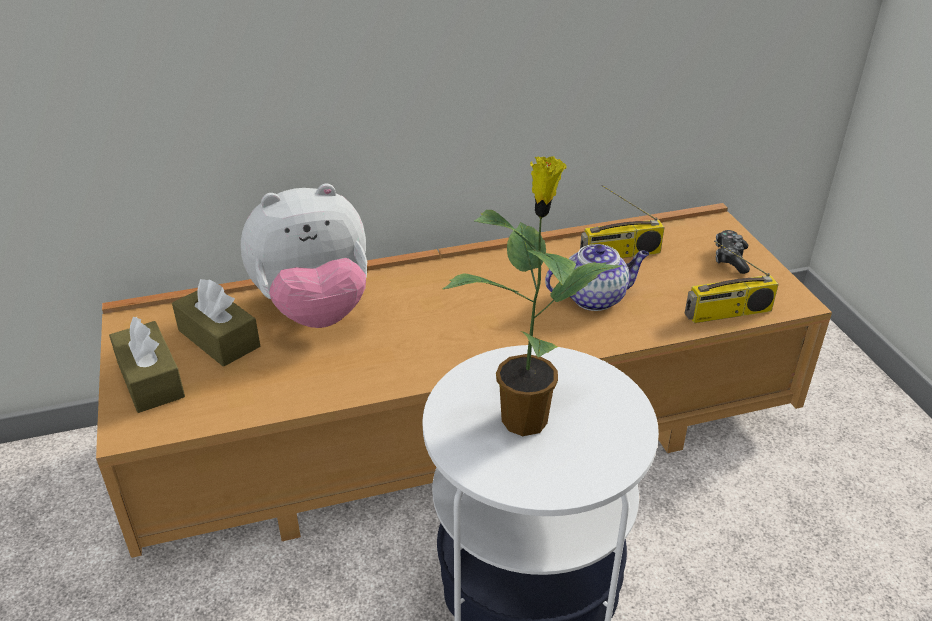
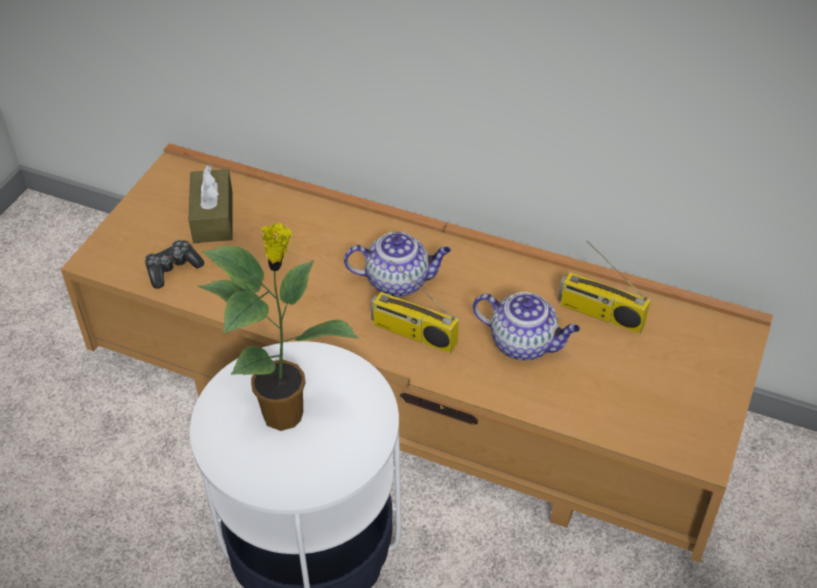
camera: 40 degrees right, 10 degrees up
brown tissue box [109,317,185,413] -> none
plush toy [241,184,367,328] -> none
radio [685,241,779,323] -> radio moved to [370,260,459,353]
game controller [716,230,750,274] -> game controller moved to [145,240,204,289]
none -> teapot [344,232,451,297]

